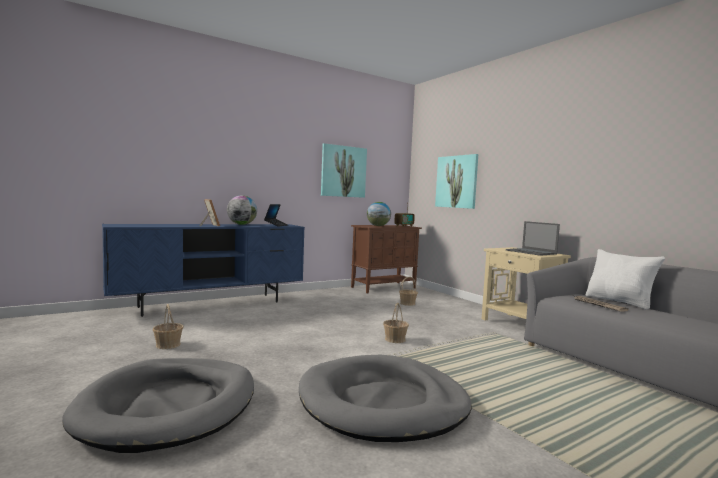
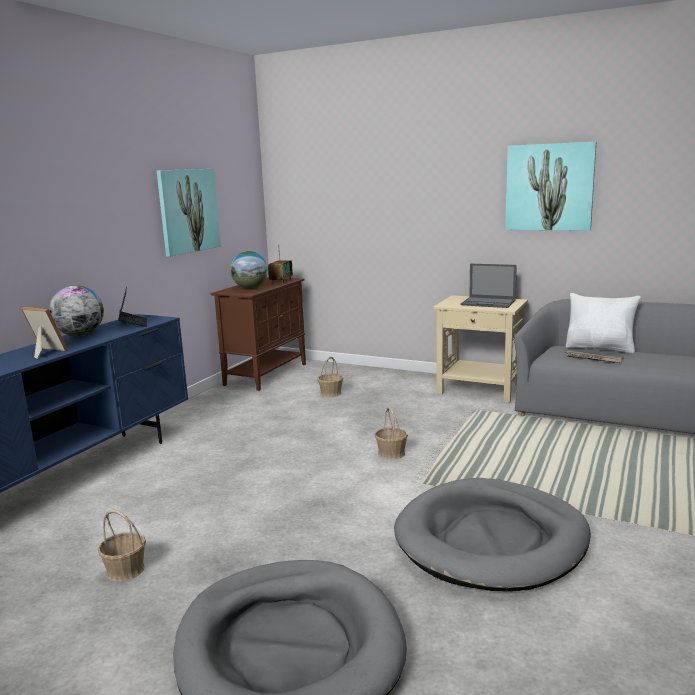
camera: 30 degrees left, 10 degrees up
picture [435,154,478,209] -> picture moved to [505,142,596,231]

